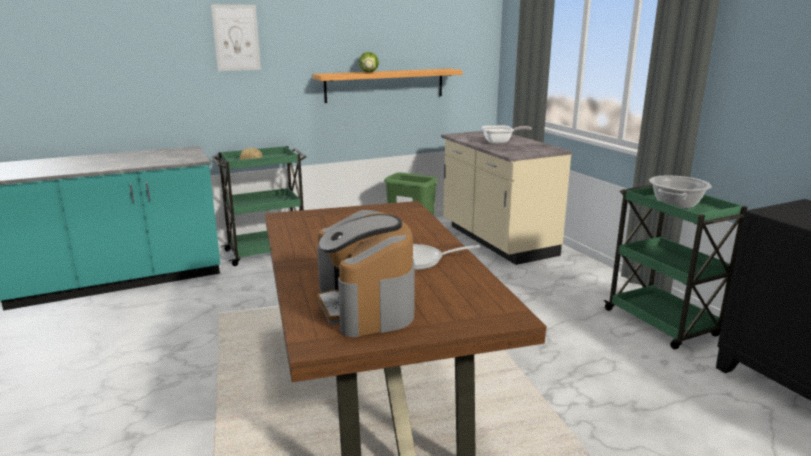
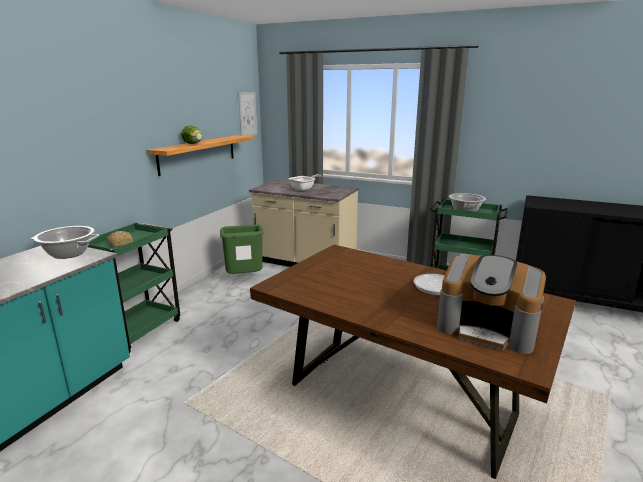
camera: 40 degrees left, 0 degrees up
picture [211,5,261,71] -> picture moved to [238,92,257,136]
none -> cooking pot [31,226,99,259]

